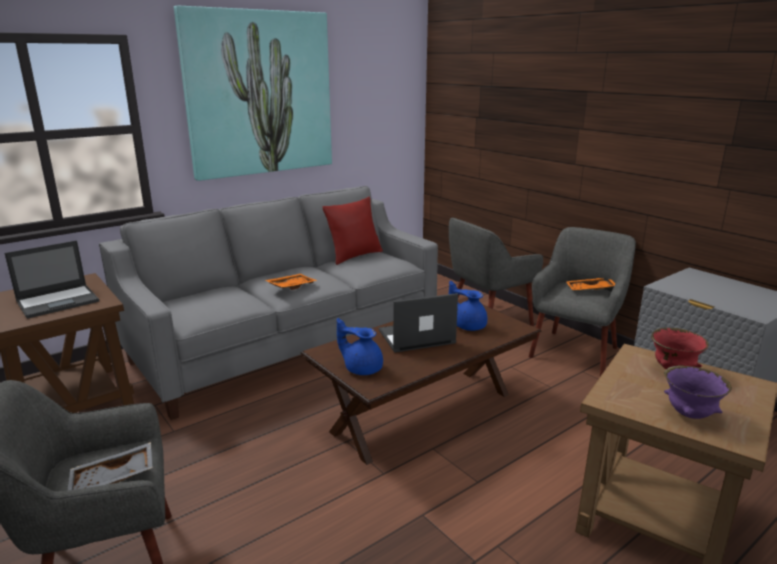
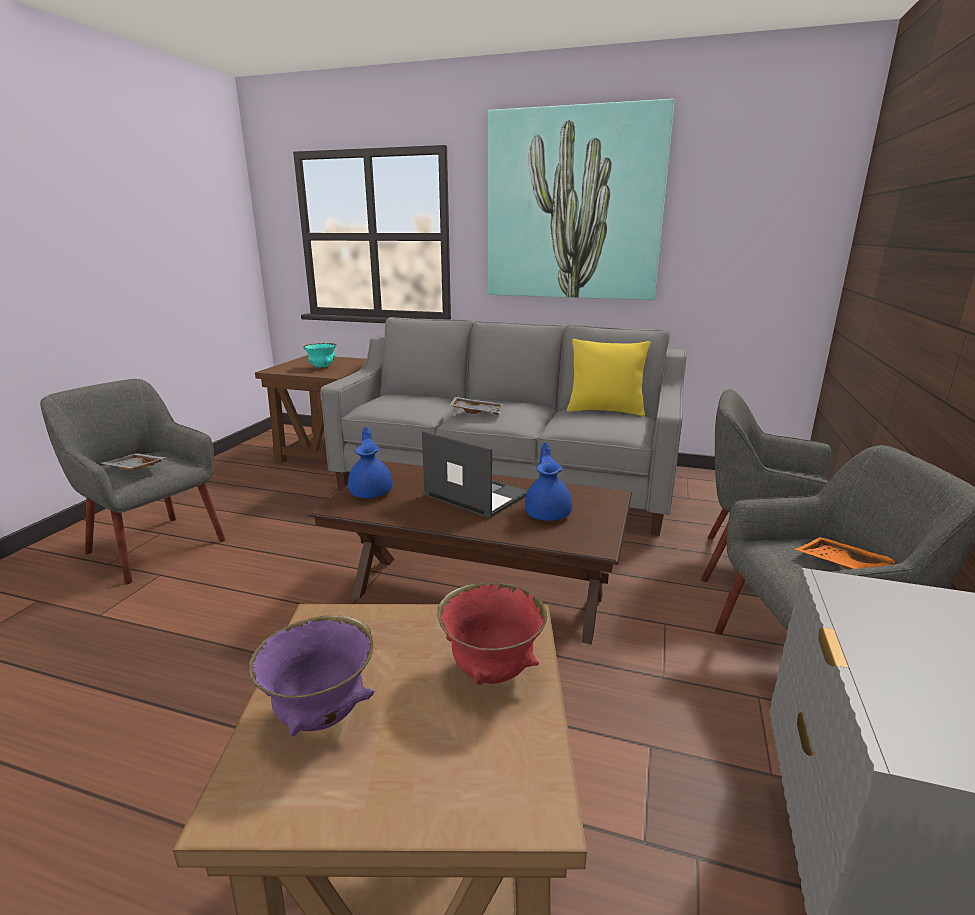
camera: 55 degrees right, 0 degrees up
laptop [4,241,99,319] -> turquoise bowl [303,343,336,368]
orange tray [265,274,318,290] -> grey tray [450,397,504,415]
red pillow [322,197,383,265] -> yellow pillow [567,339,651,416]

